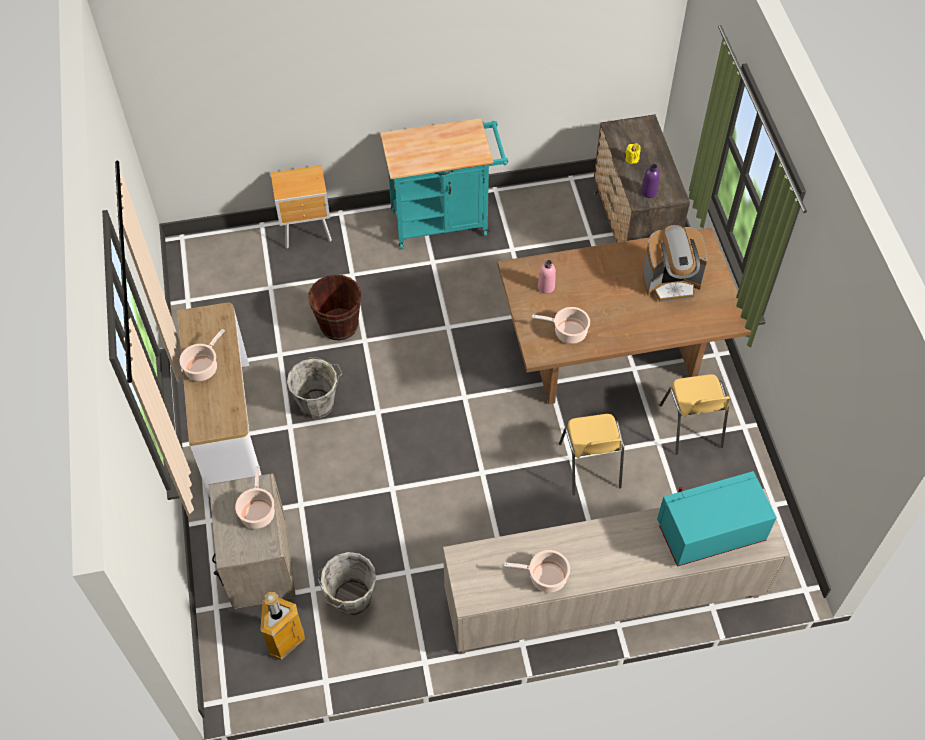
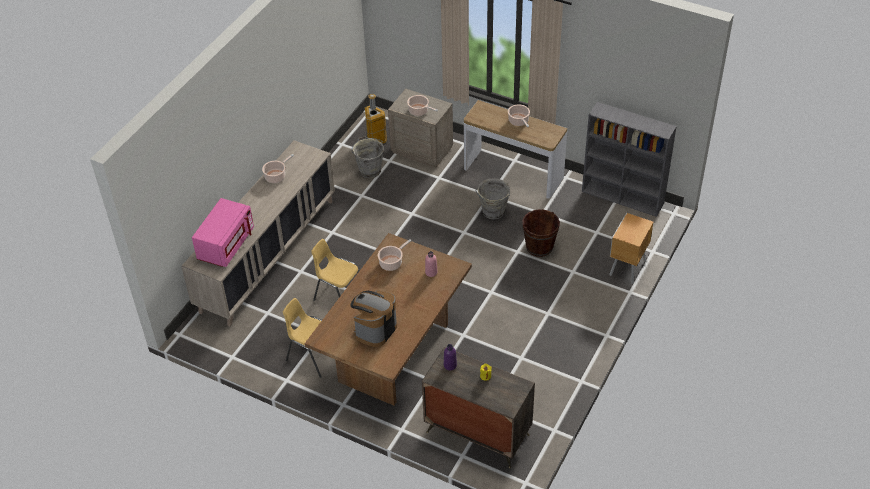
camera: 130 degrees right, 10 degrees down
turquoise cart [380,118,508,249] -> none
turquoise microwave [657,471,777,567] -> pink microwave [192,198,254,267]
none -> grey bookcase [582,102,677,217]

